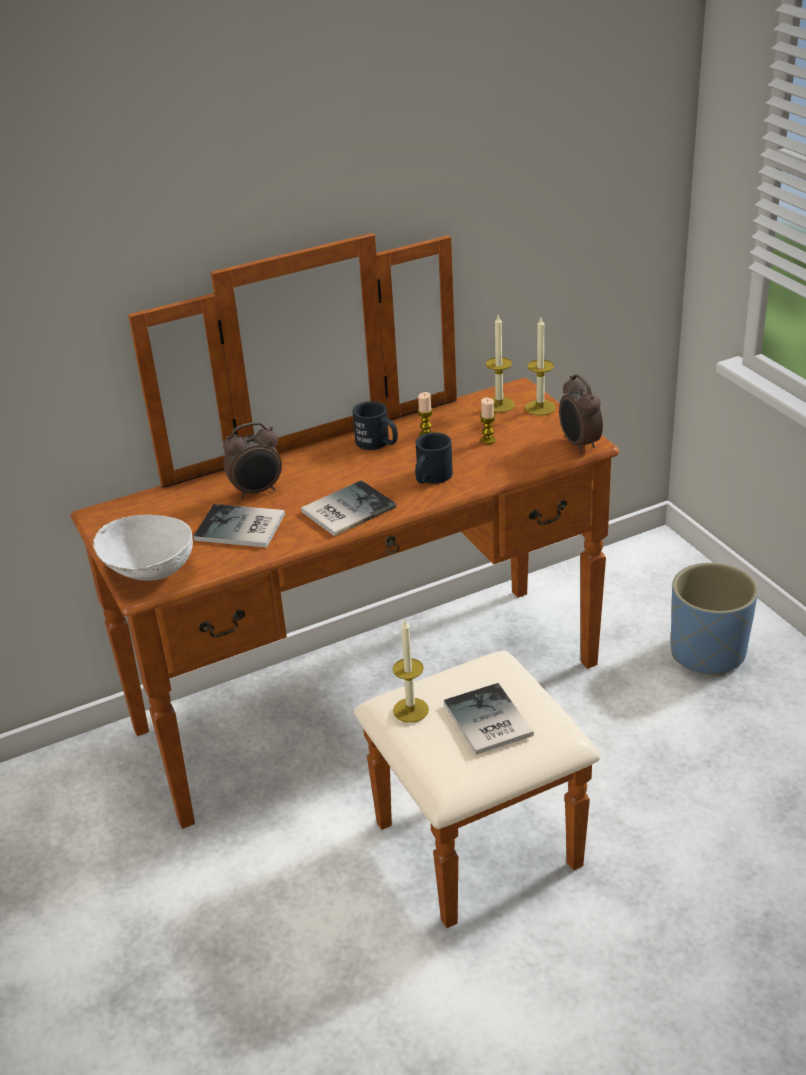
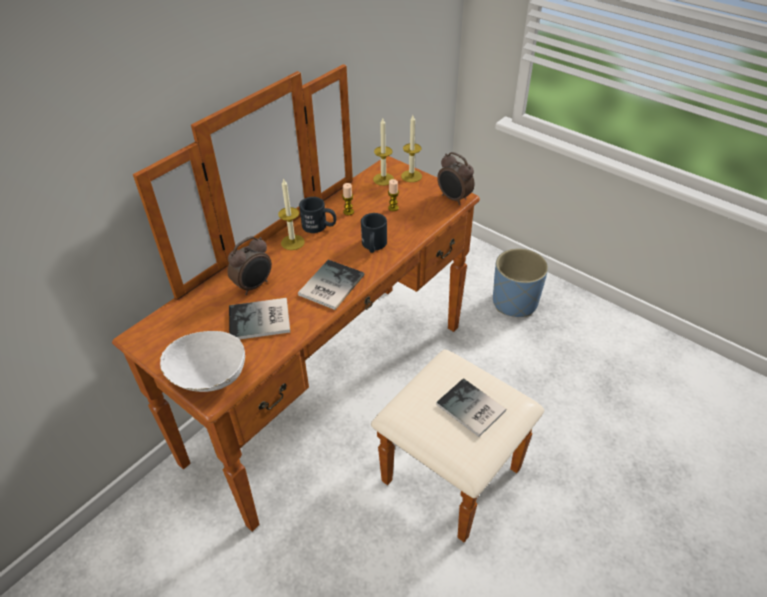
camera: 25 degrees left, 10 degrees up
candle [393,620,429,723] -> candle moved to [278,178,305,250]

